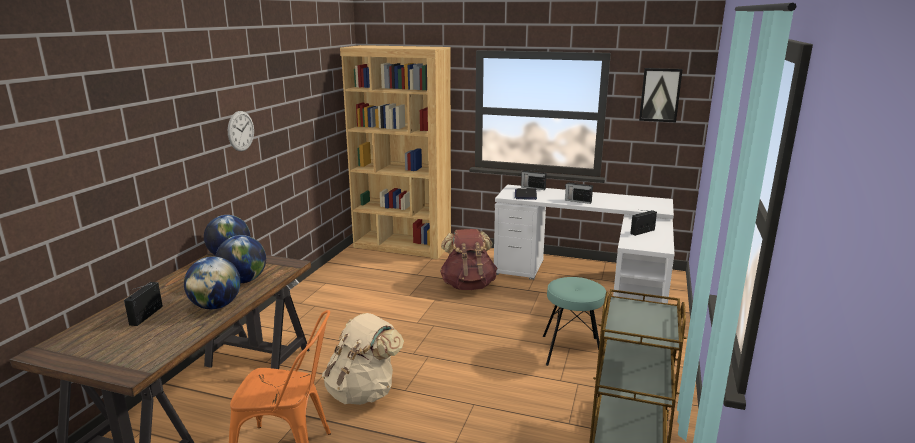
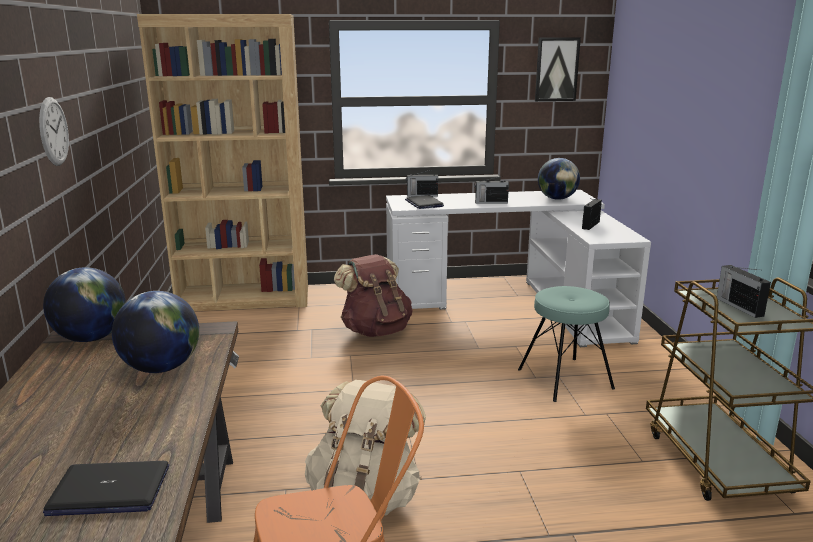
camera: 25 degrees left, 0 degrees up
radio [124,282,163,326] -> radio moved to [717,265,771,318]
globe [184,257,241,309] -> globe moved to [538,158,580,200]
none -> laptop [43,461,169,516]

